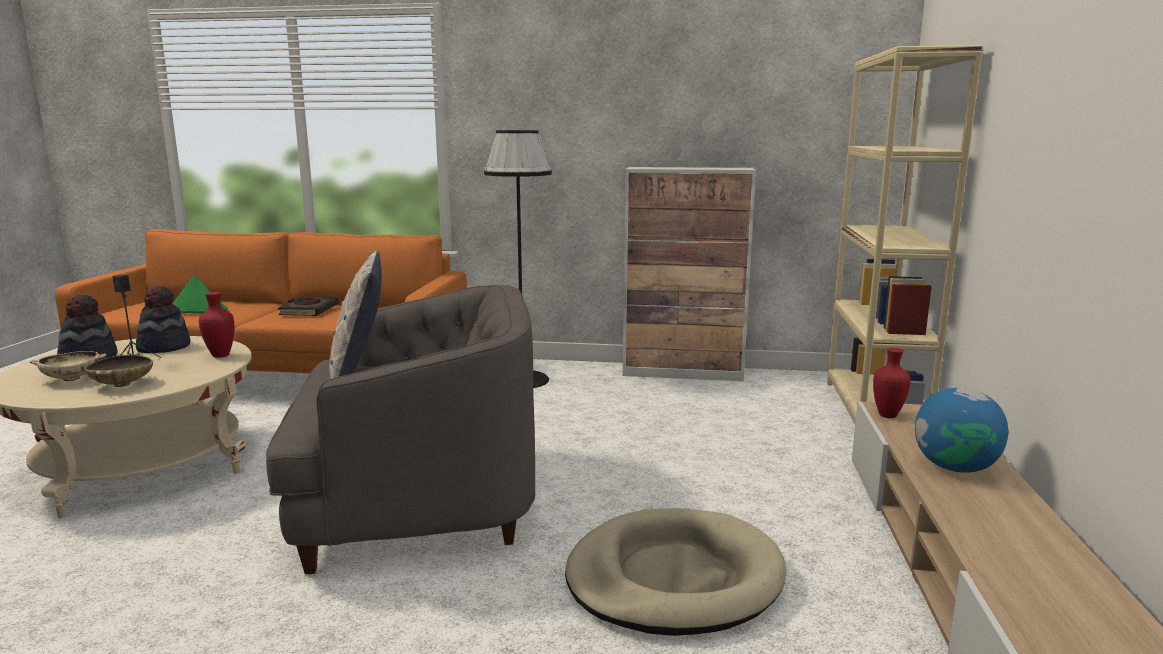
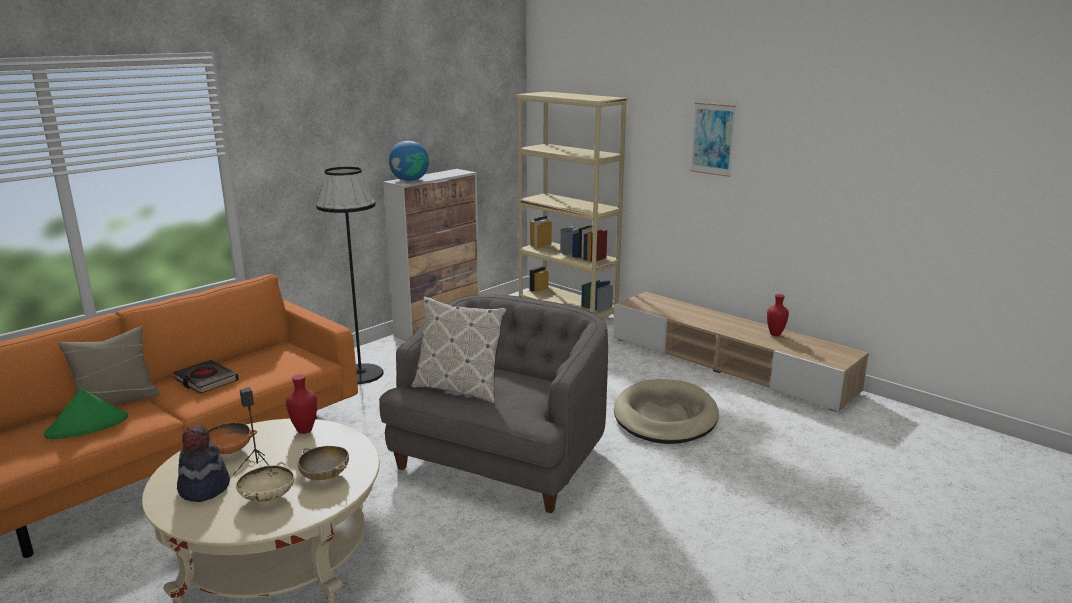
camera: 55 degrees left, 5 degrees up
hat [136,286,191,353] -> orange bowl [208,422,257,454]
red vase [873,348,911,418] -> red vase moved to [767,294,789,336]
globe [915,388,1008,473] -> globe moved to [389,141,429,181]
none -> beige pillow [58,326,160,405]
none -> picture [690,102,736,177]

